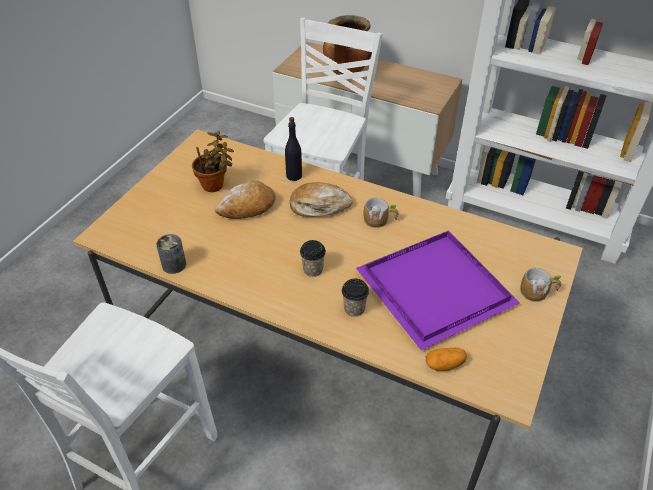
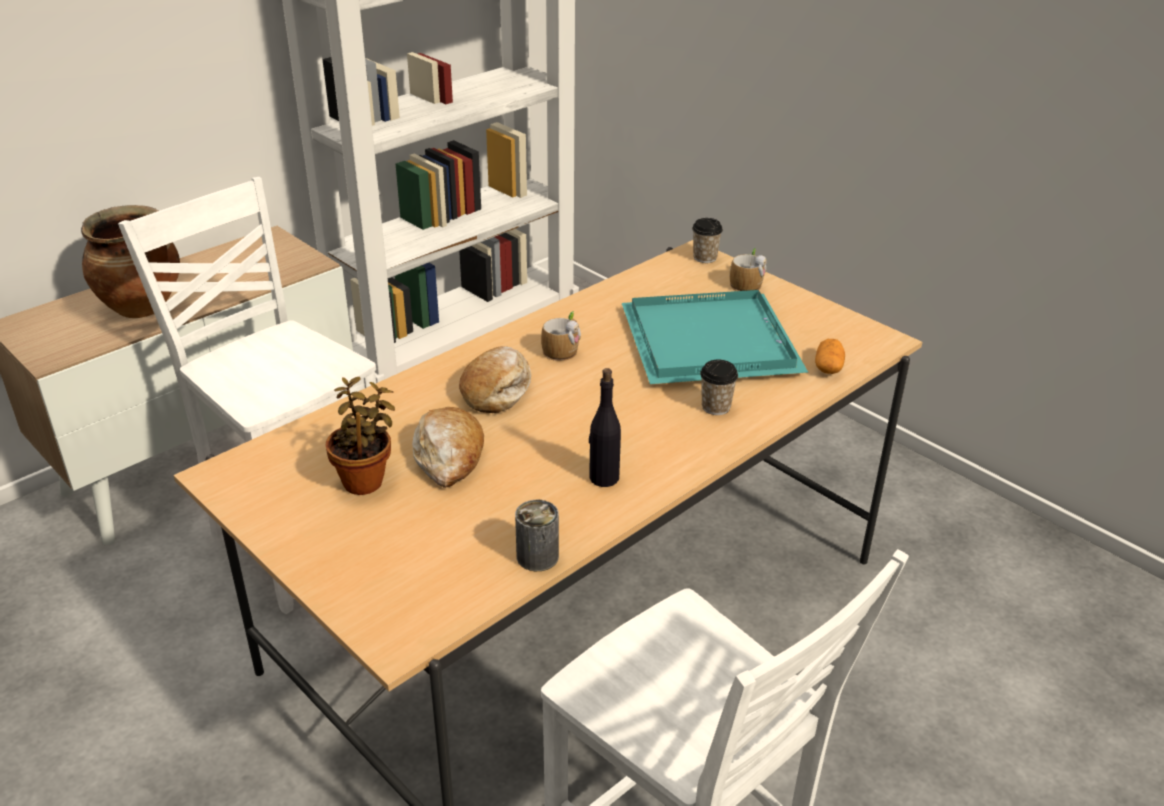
camera: 70 degrees left, 10 degrees down
black bottle [285,117,302,181] -> black bottle moved to [589,368,621,487]
cup [300,240,326,277] -> cup moved to [692,218,723,263]
purple tray [356,231,520,350] -> turquoise tray [622,290,808,384]

